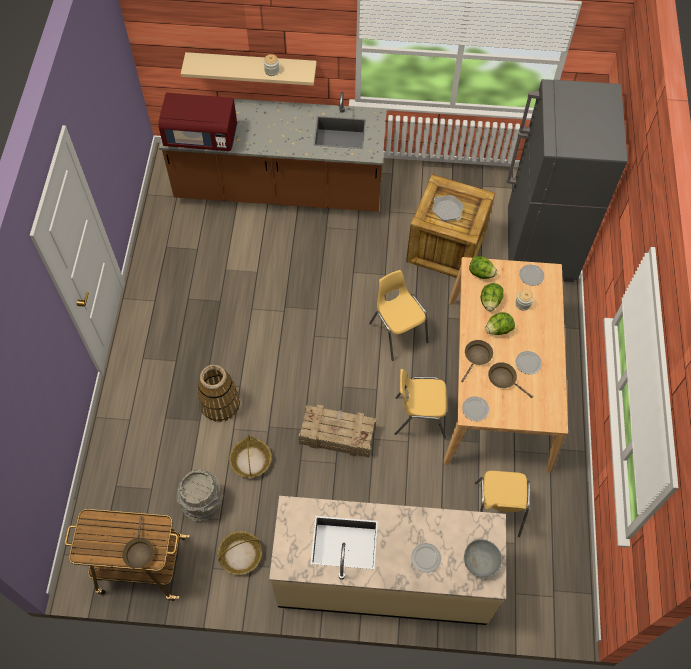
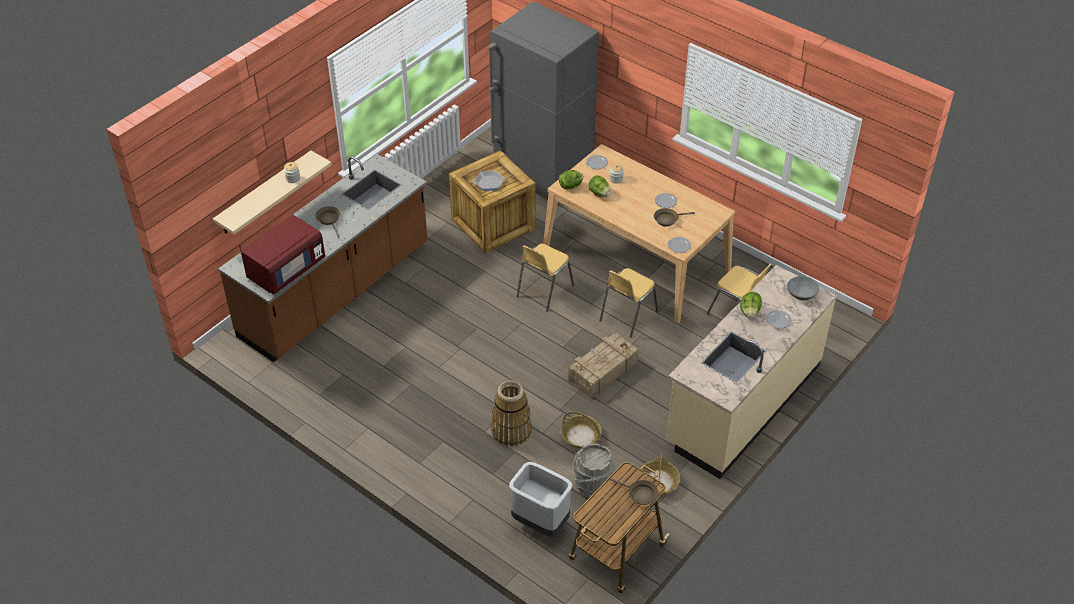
camera: 55 degrees left, 15 degrees down
yellow chair [369,270,429,361] -> yellow chair turned 60 degrees counterclockwise [517,244,574,312]
brown frying pan [461,340,493,382] -> brown frying pan moved to [315,206,340,238]
lettuce [486,312,515,335] -> lettuce moved to [740,292,762,318]
none -> grey trash can [509,462,572,537]

